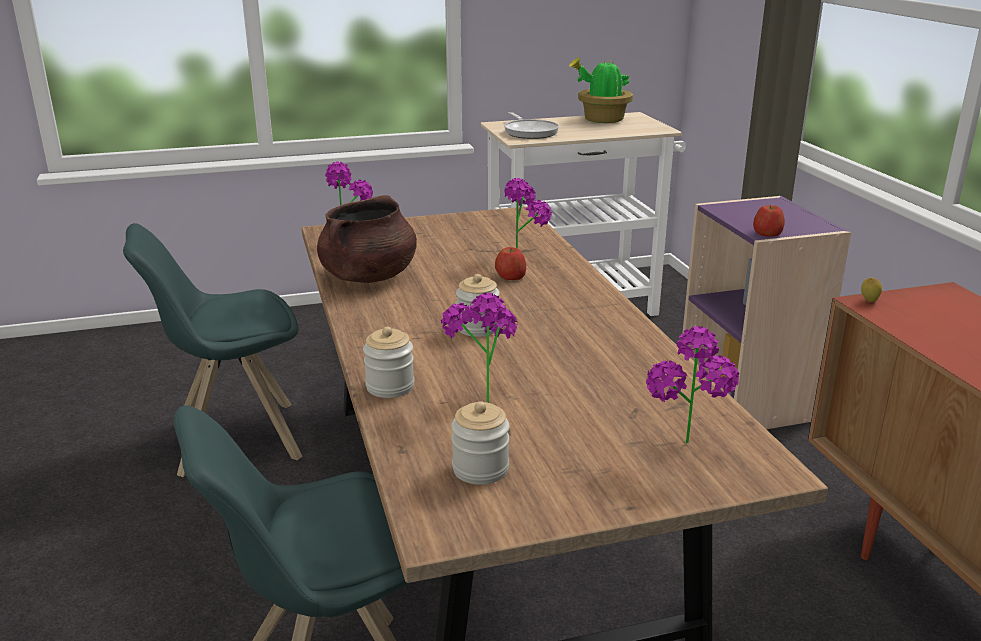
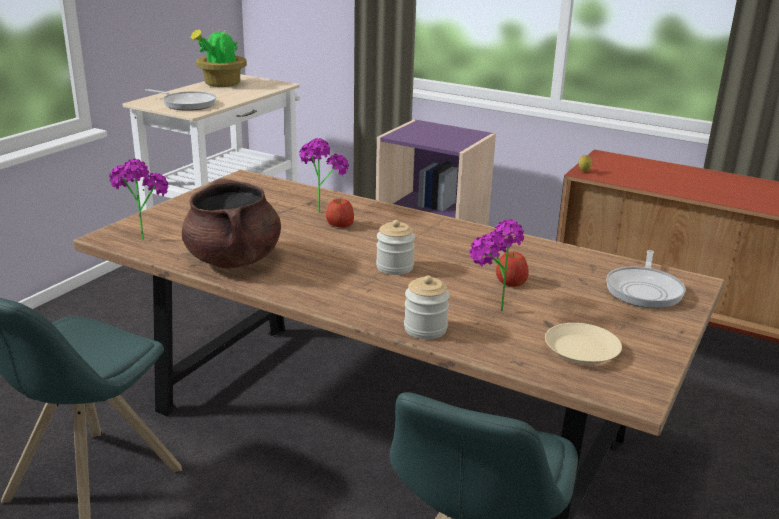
camera: 45 degrees left, 0 degrees up
jar [451,401,510,485] -> beige plate [545,323,622,365]
potted plant [646,326,739,443] -> frying pan [606,250,686,308]
apple [753,205,785,237] -> apple moved to [496,251,529,287]

